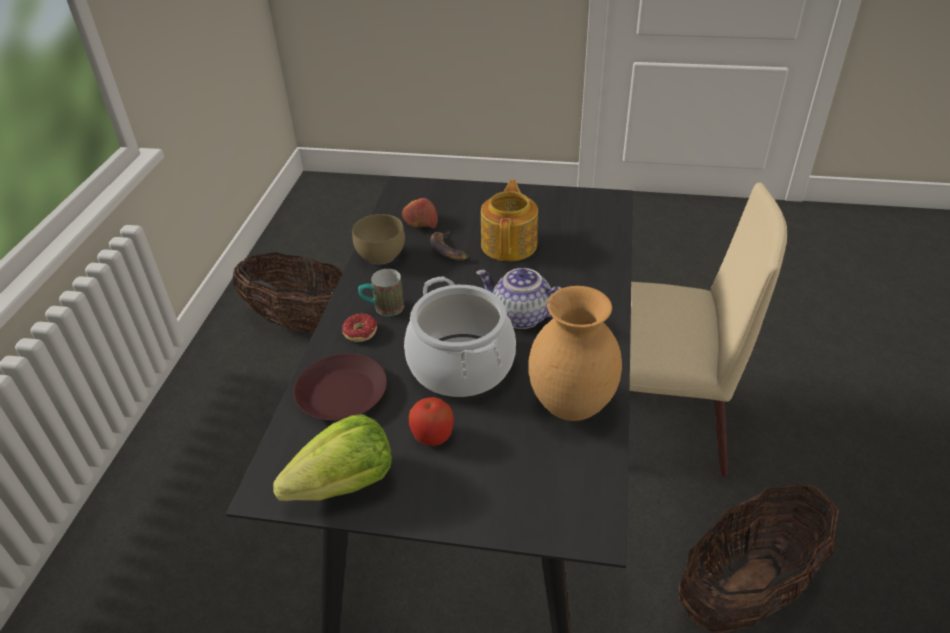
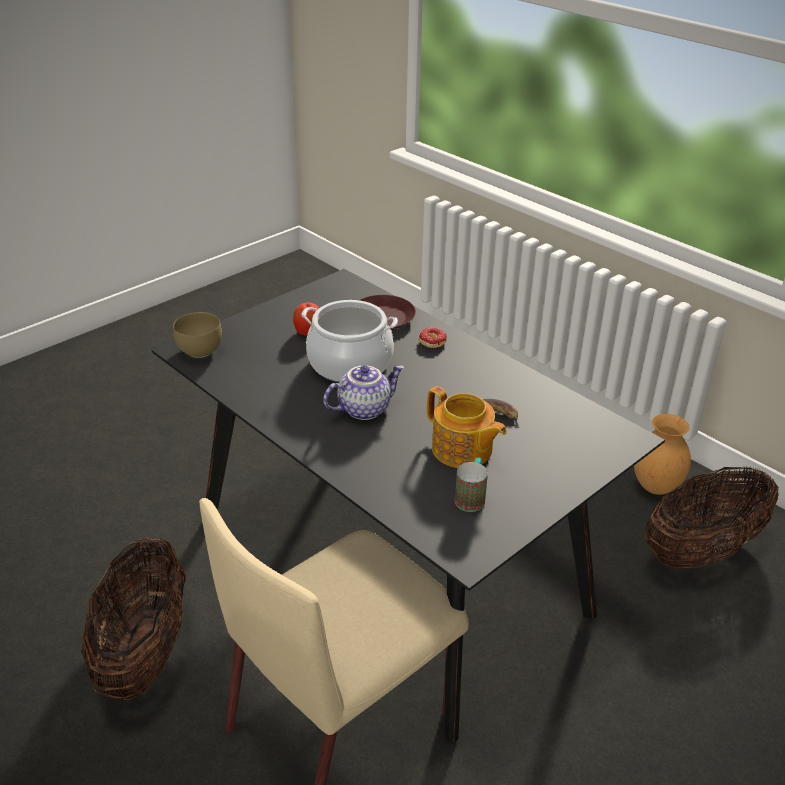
camera: 125 degrees right, 5 degrees down
lettuce [273,414,392,501] -> none
brown bowl [352,214,405,264] -> brown bowl moved to [173,312,222,358]
mug [358,269,404,316] -> mug moved to [455,457,488,512]
apple [402,198,438,228] -> none
brown vase [528,286,622,421] -> brown vase moved to [634,414,691,495]

